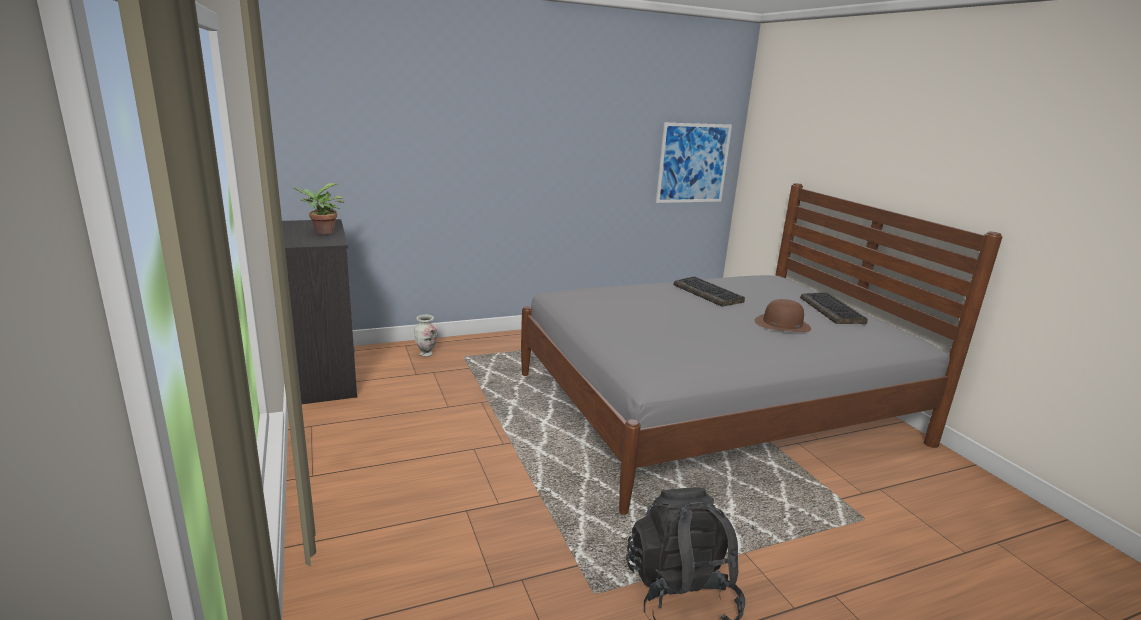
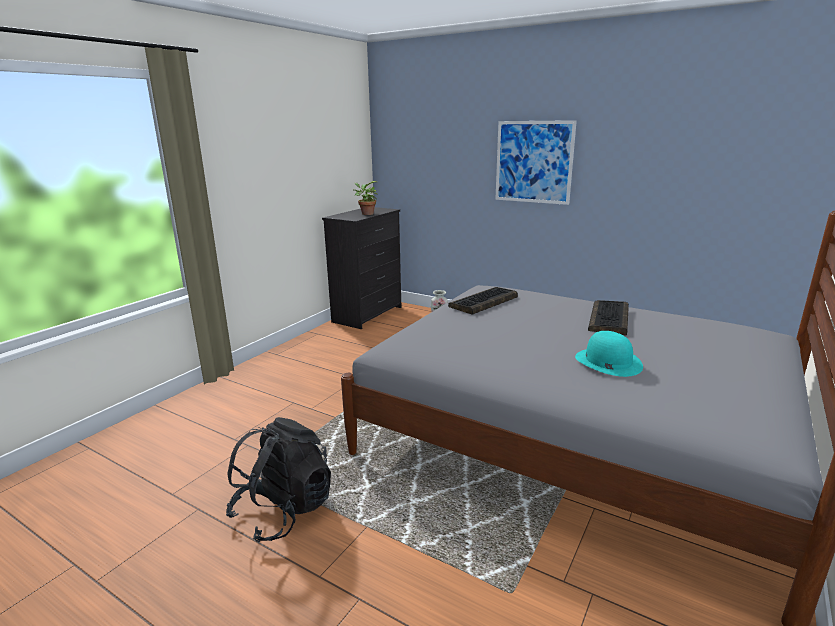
camera: 55 degrees right, 0 degrees up
picture [656,123,732,203] -> picture moved to [495,120,577,205]
brown hat [754,299,811,332] -> turquoise hat [575,331,643,377]
keyboard [800,293,868,324] -> keyboard moved to [448,287,518,314]

